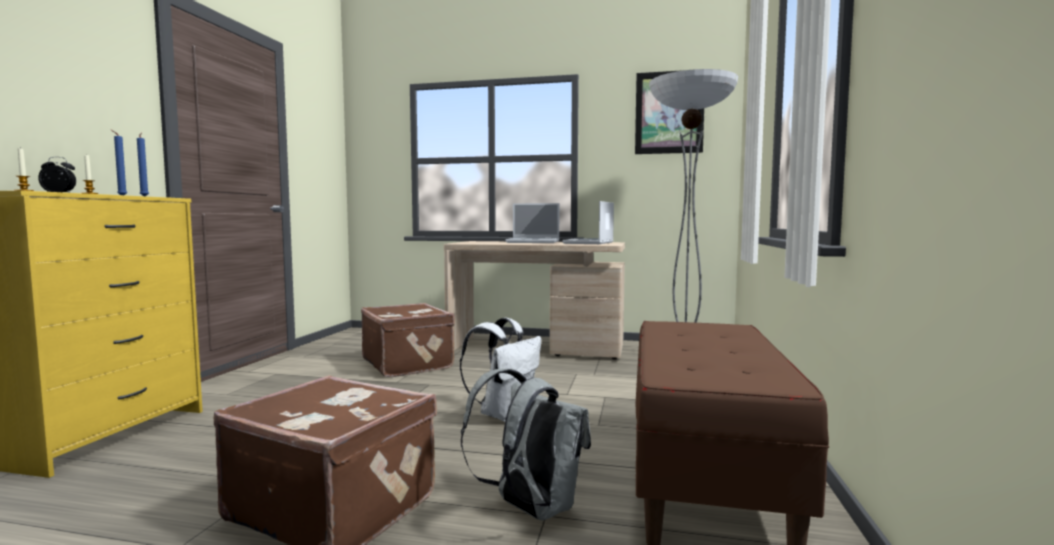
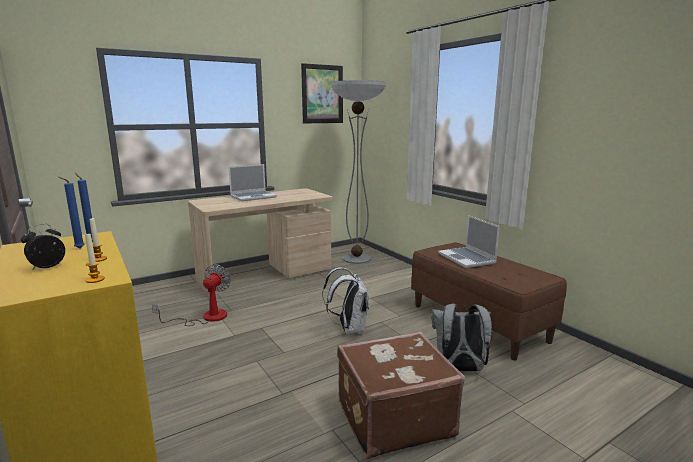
camera: 45 degrees left, 10 degrees up
brown suitcase [361,303,455,377] -> fan [152,264,231,326]
laptop [562,201,614,244] -> laptop moved to [438,215,500,268]

